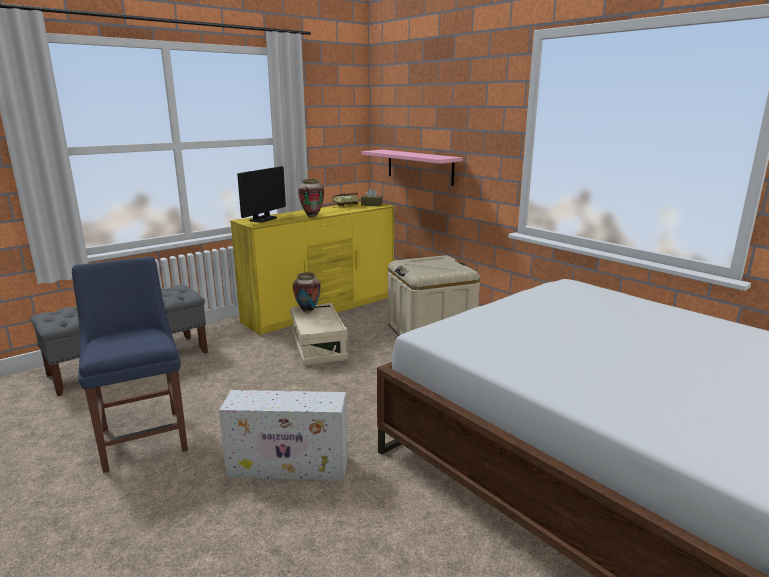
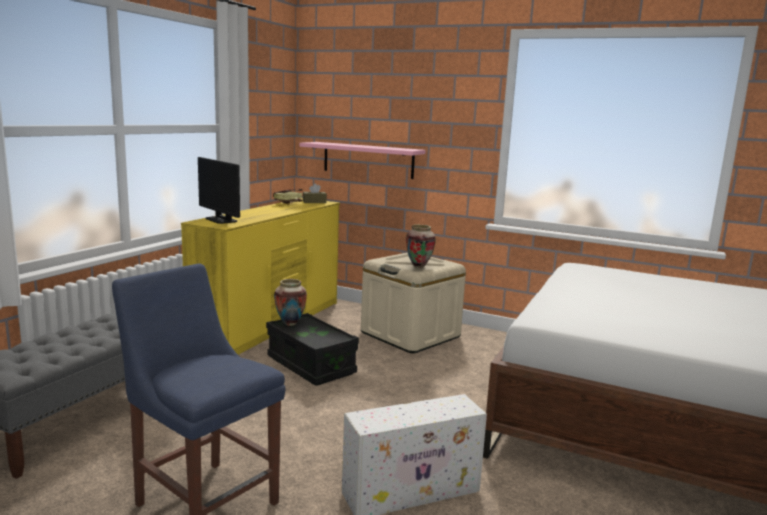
camera: 25 degrees left, 5 degrees down
monitor [237,166,286,223] -> monitor turned 135 degrees clockwise [198,157,240,224]
beige storage box [290,303,348,365] -> black storage box [266,313,359,386]
vase [298,179,324,217] -> vase moved to [406,225,436,268]

